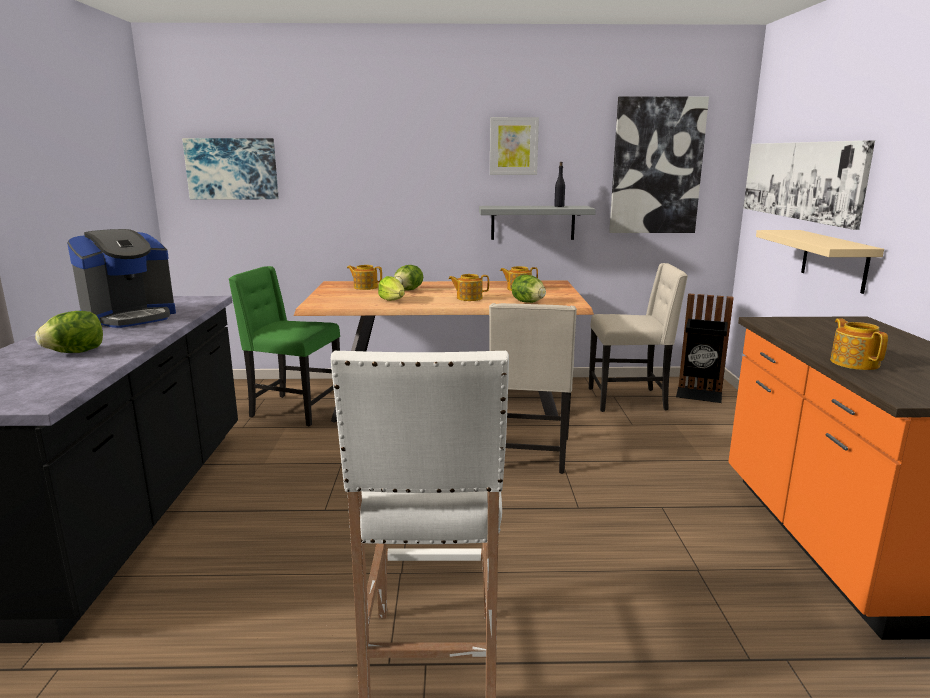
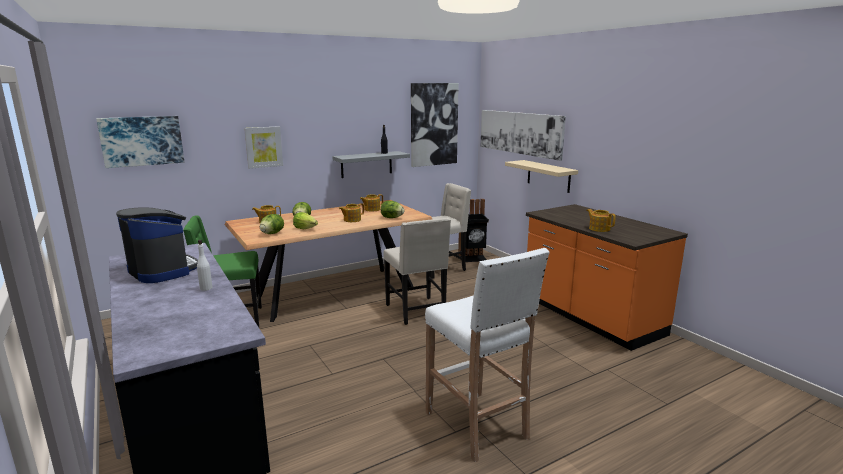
camera: 30 degrees left, 0 degrees up
lettuce [35,311,103,353] -> lettuce moved to [260,214,284,234]
coffee machine [67,229,176,328] -> coffee machine turned 60 degrees counterclockwise [116,207,198,283]
picture [490,117,539,175] -> picture moved to [244,126,283,169]
none -> white bottle [197,240,213,291]

